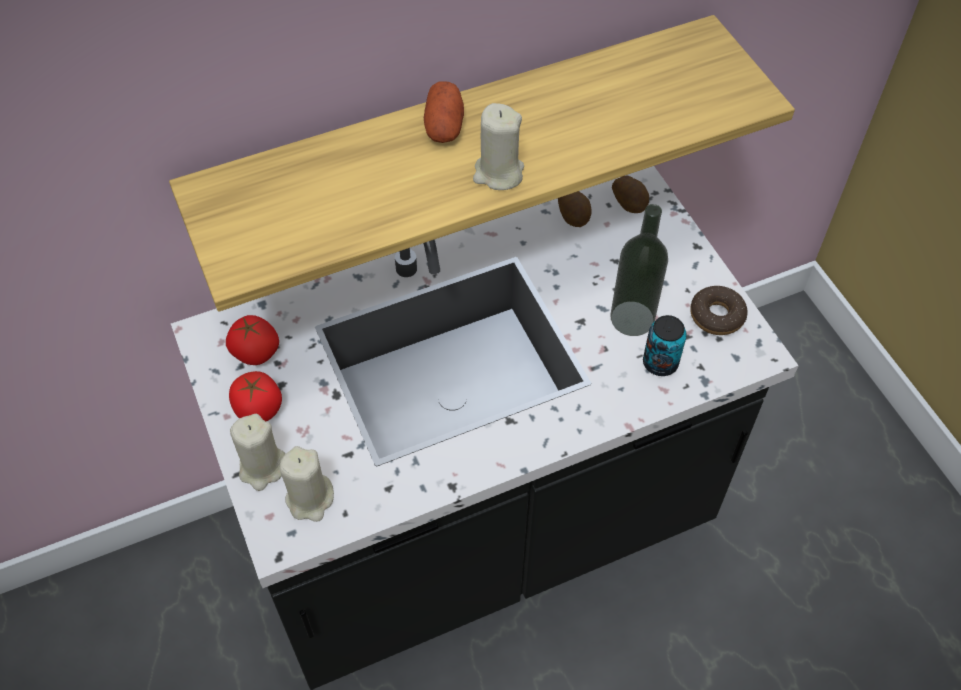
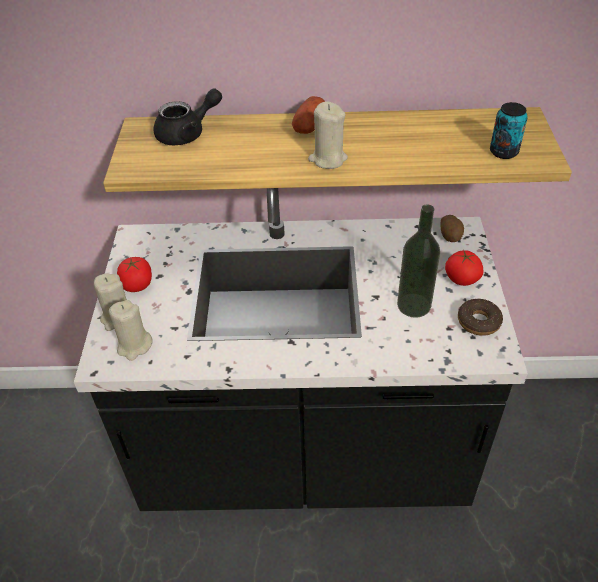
camera: 25 degrees right, 10 degrees down
tomato [226,315,279,365] -> tomato moved to [445,250,484,286]
potato [558,191,592,227] -> none
can [643,315,687,376] -> can moved to [490,102,528,159]
none -> black teapot [153,89,222,145]

